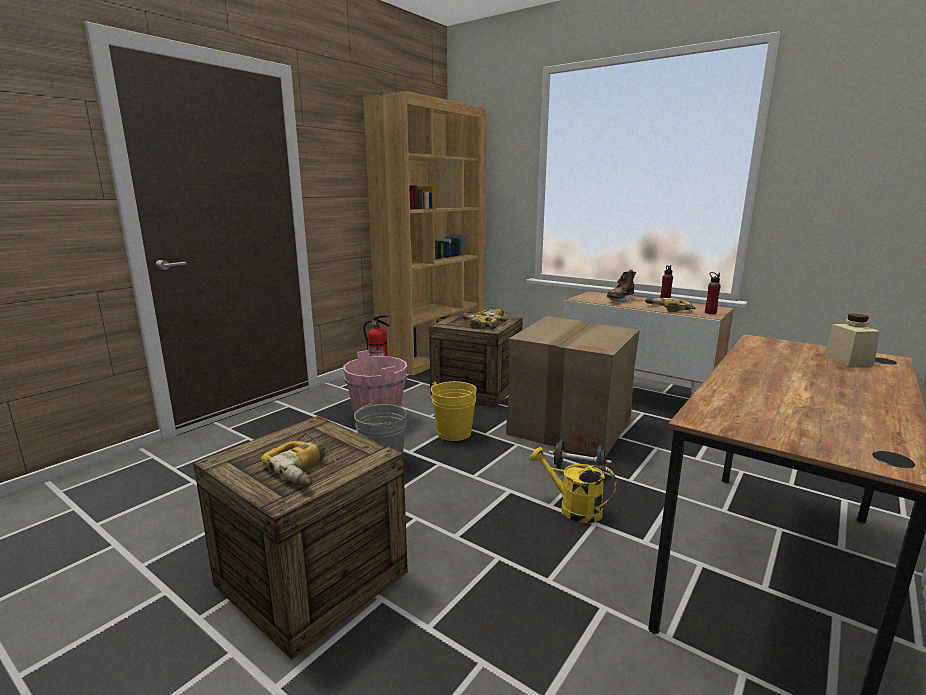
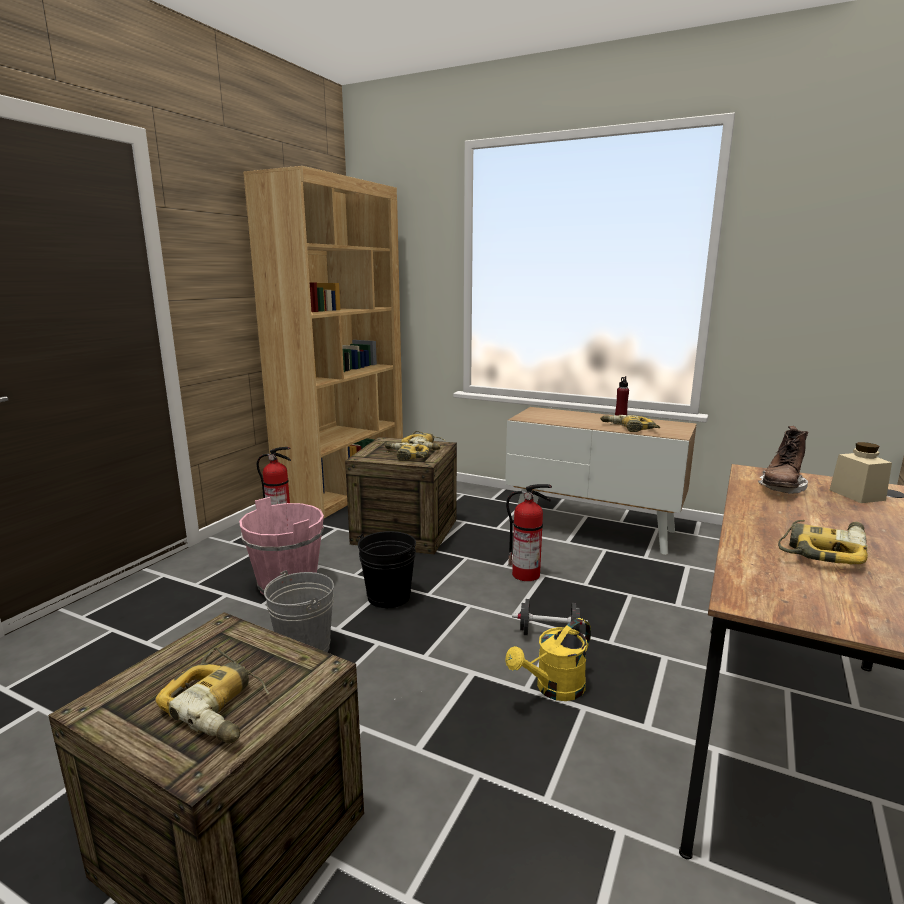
camera: 10 degrees left, 0 degrees up
yellow bucket [431,381,477,441] -> black bucket [358,531,416,608]
cardboard box [506,316,640,457] -> fire extinguisher [506,484,552,581]
yellow watering can [530,447,617,523] -> yellow watering can turned 60 degrees counterclockwise [505,618,591,701]
brown boot [607,270,636,302] -> brown boot moved to [758,426,809,494]
red bottle [705,272,721,314] -> none
none -> power drill [778,520,868,564]

